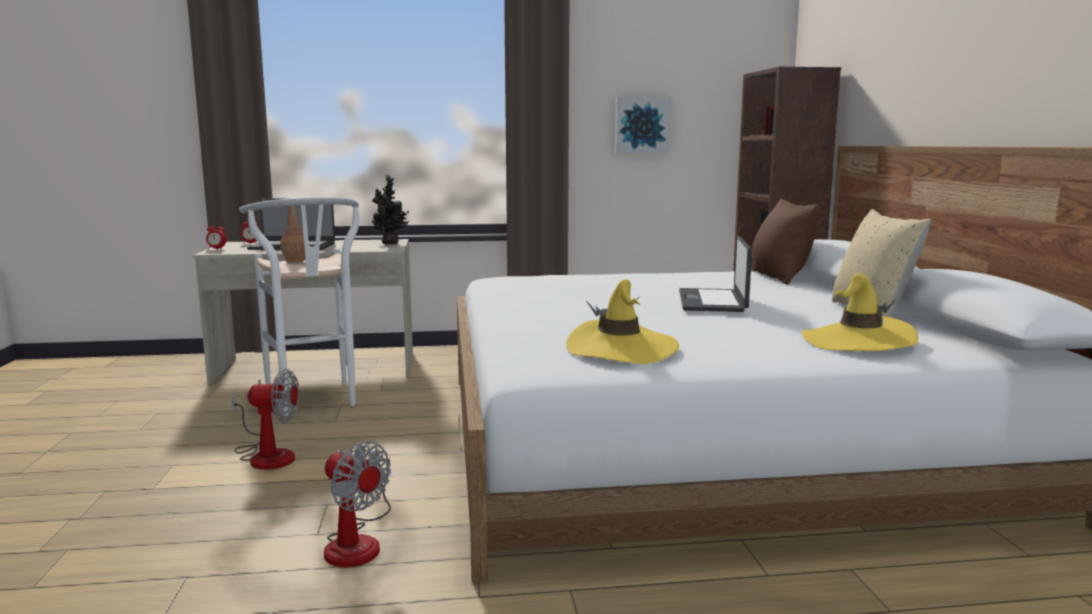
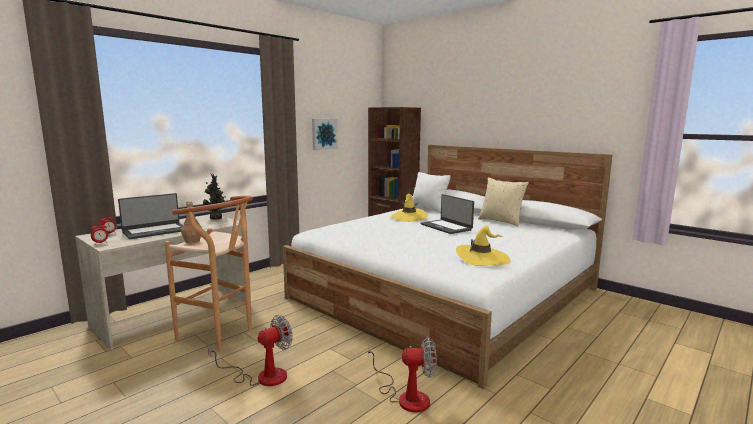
camera: 40 degrees left, 0 degrees up
white stool [239,197,359,416] -> brown stool [165,196,253,350]
brown pillow [752,199,819,285] -> white pillow [412,172,451,213]
yellow hat [802,274,918,351] -> yellow hat moved to [390,194,428,222]

